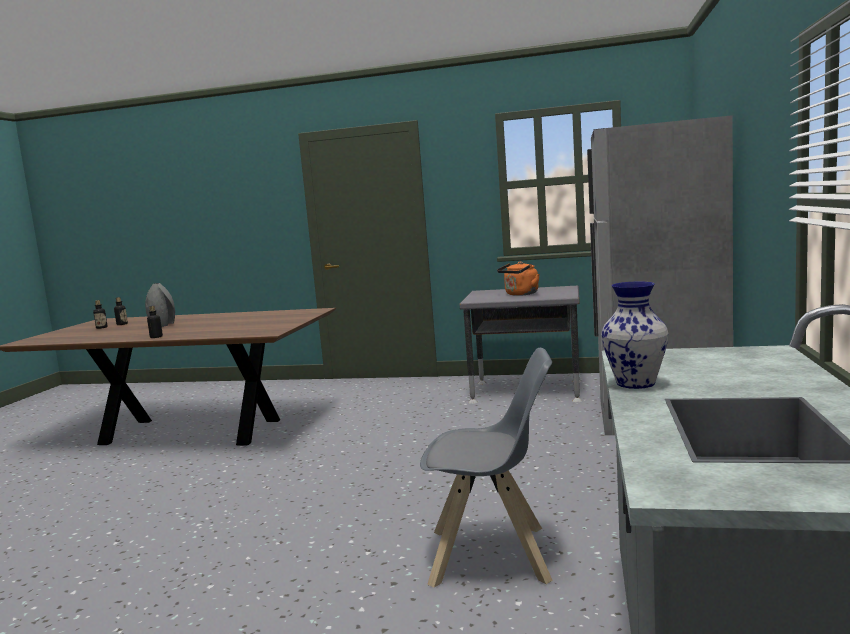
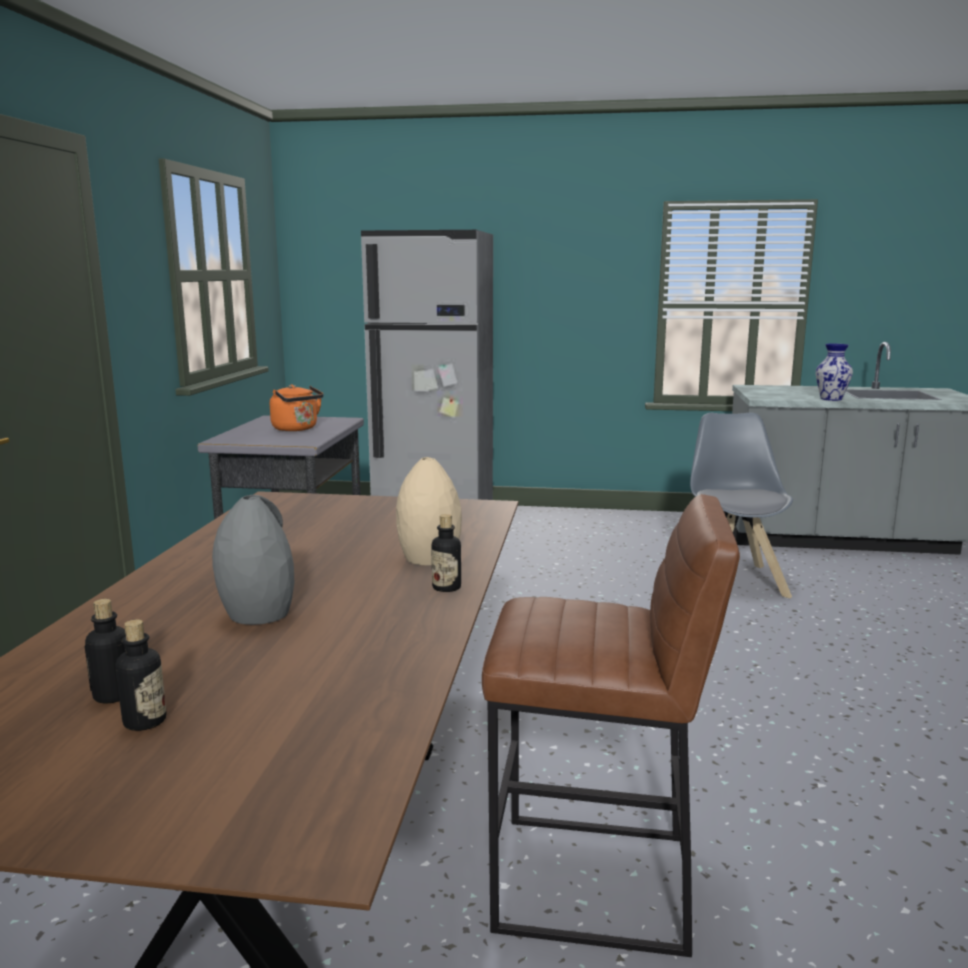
camera: 95 degrees left, 5 degrees up
none -> beige vase [396,457,462,565]
none -> brown stool [482,494,740,957]

